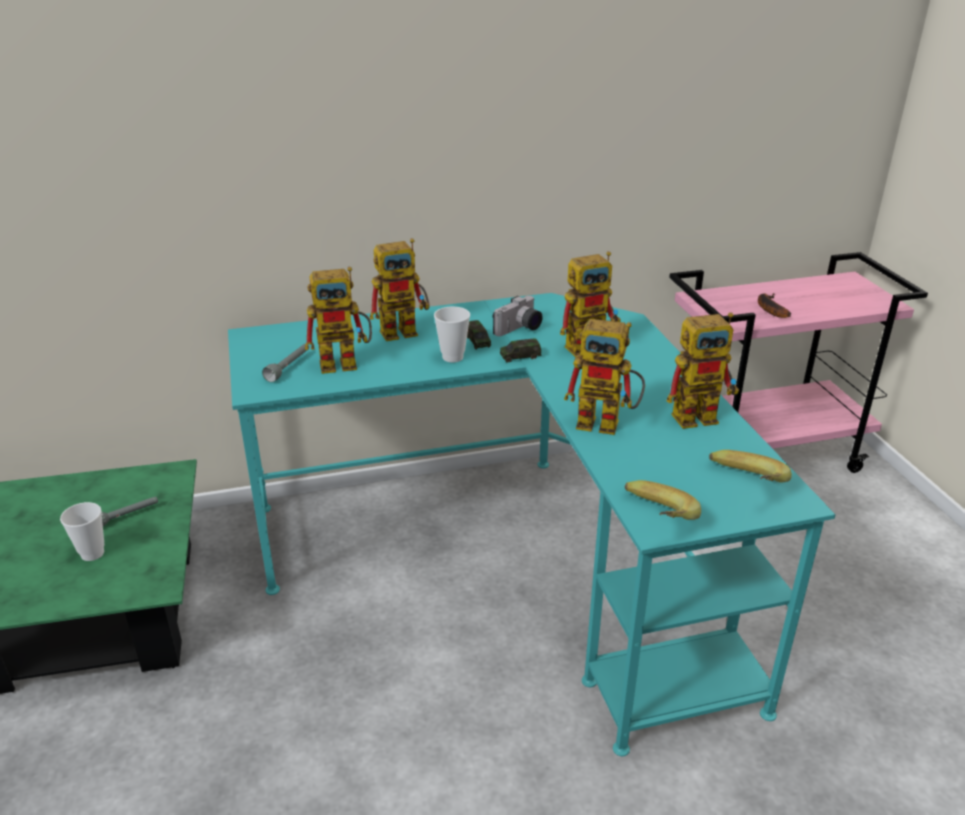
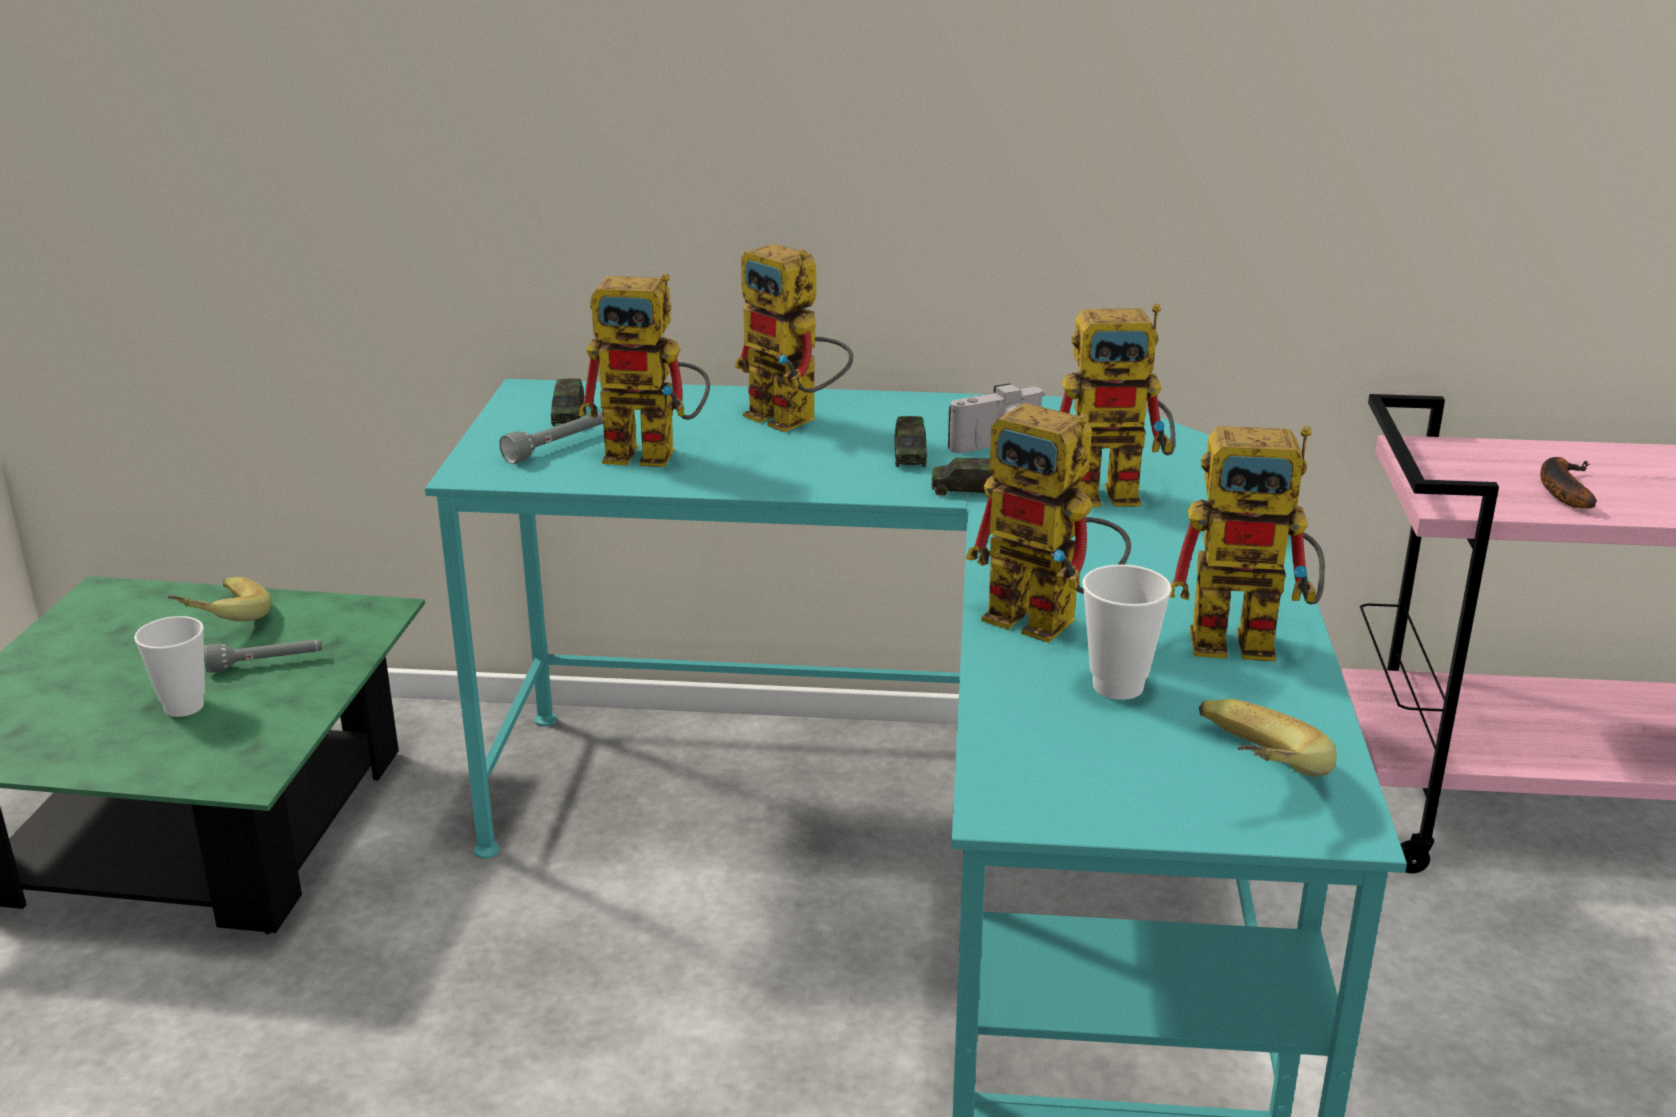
camera: 20 degrees right, 5 degrees down
toy robot [370,238,430,341] -> toy robot turned 45 degrees clockwise [734,244,853,433]
cup [434,307,470,362] -> cup moved to [1082,564,1172,700]
banana [625,480,701,520] -> banana moved to [167,577,271,622]
none -> toy car [551,379,585,426]

